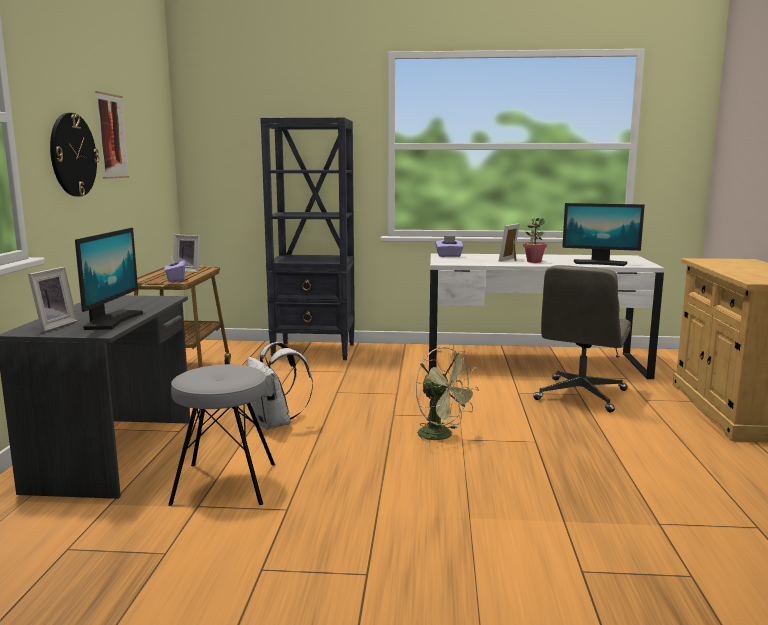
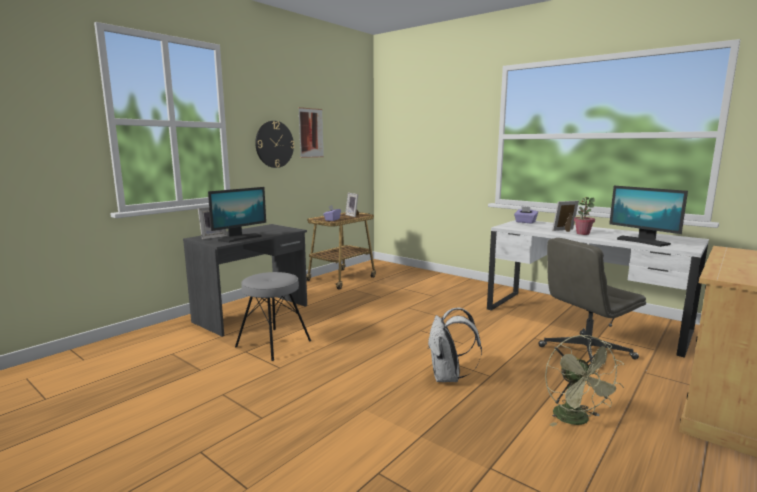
camera: 35 degrees right, 0 degrees up
white backpack [246,342,313,430] -> white backpack moved to [428,307,482,382]
black bookcase [260,117,355,360] -> none
green fan [416,347,479,446] -> green fan moved to [545,335,624,426]

